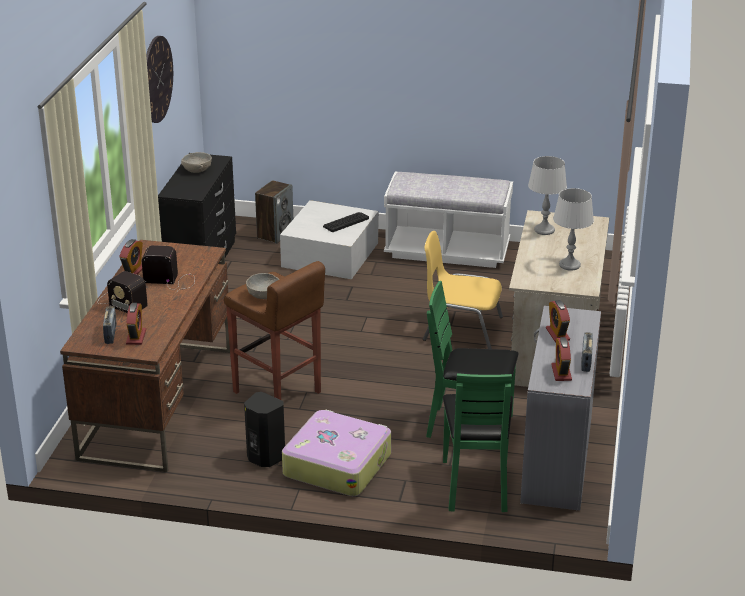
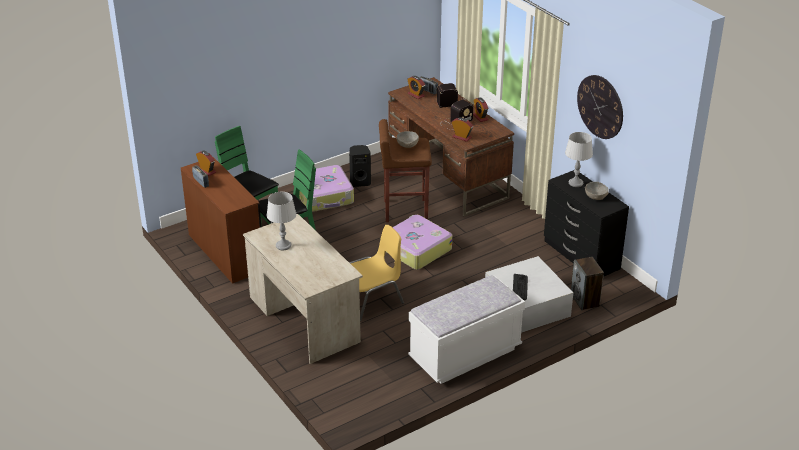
camera: 135 degrees right, 5 degrees up
grey desk [520,306,601,510] -> brown desk [181,157,261,284]
grey table lamp [528,156,567,235] -> grey table lamp moved to [565,132,593,187]
alarm clock [546,300,570,342] -> alarm clock moved to [452,118,473,142]
none -> suitcase [393,215,452,270]

